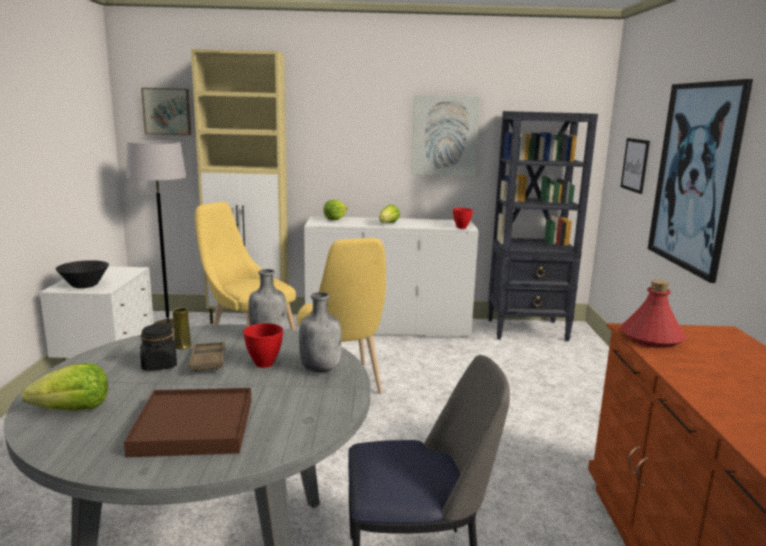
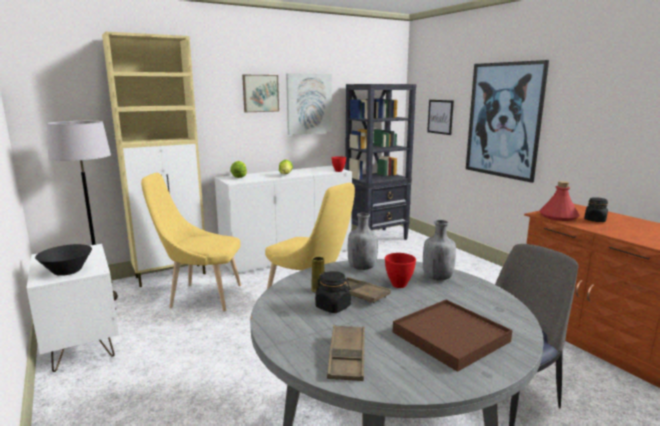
camera: 30 degrees left, 0 degrees up
lettuce [21,363,108,411] -> brown tray [327,325,365,381]
picture [141,88,191,135] -> picture moved to [242,75,279,112]
none -> black jar [584,197,608,222]

